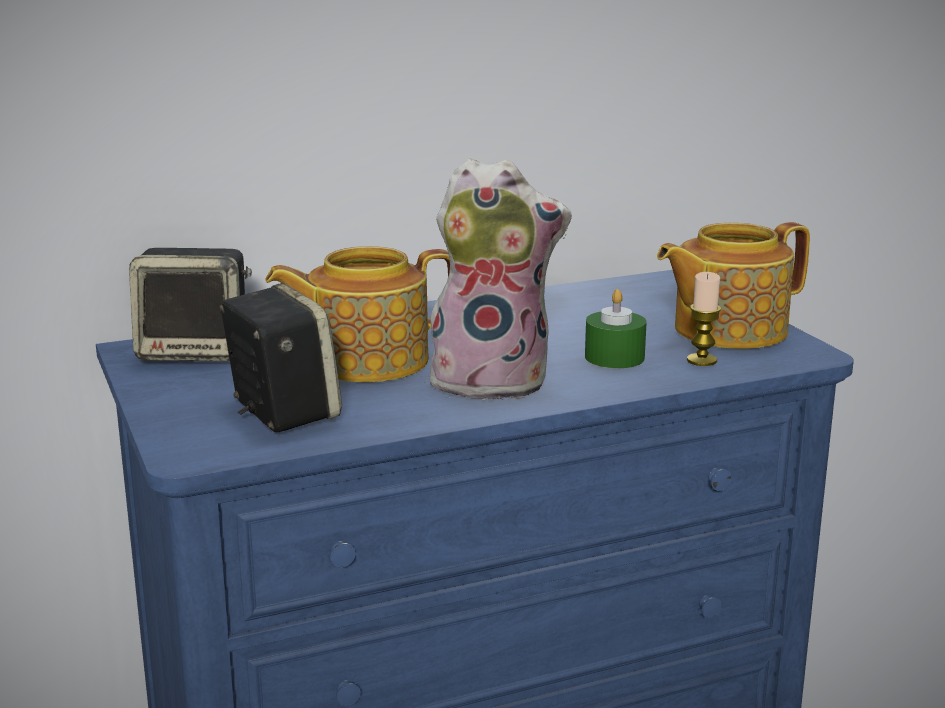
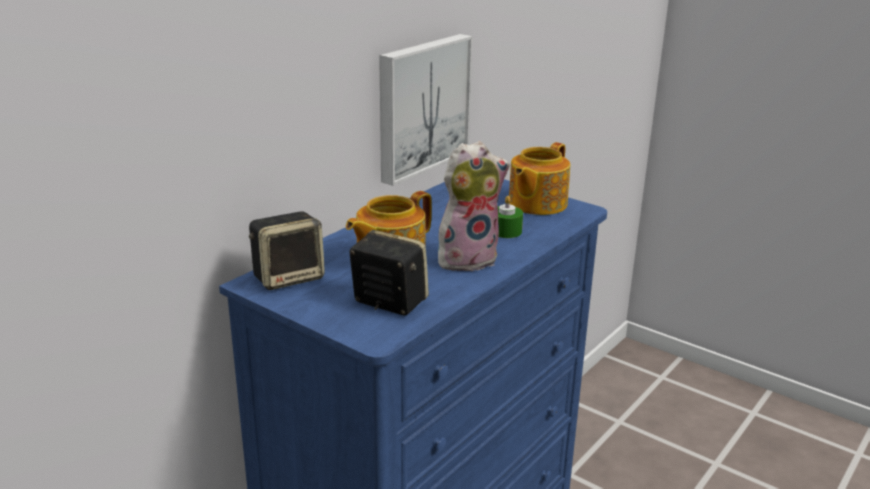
camera: 30 degrees left, 5 degrees up
candle [687,272,721,366] -> none
none -> picture [379,34,473,186]

